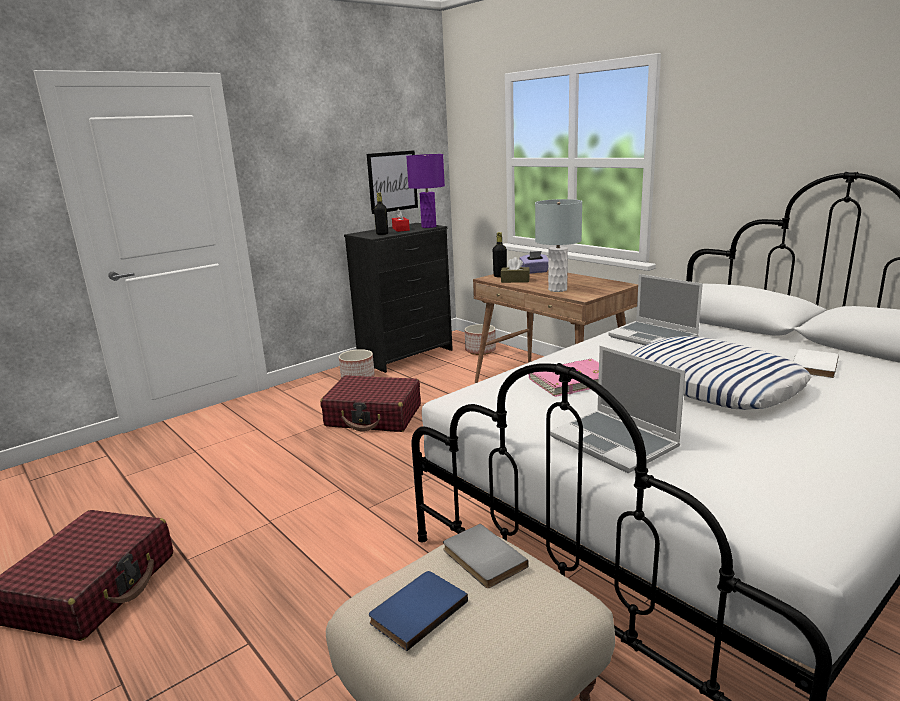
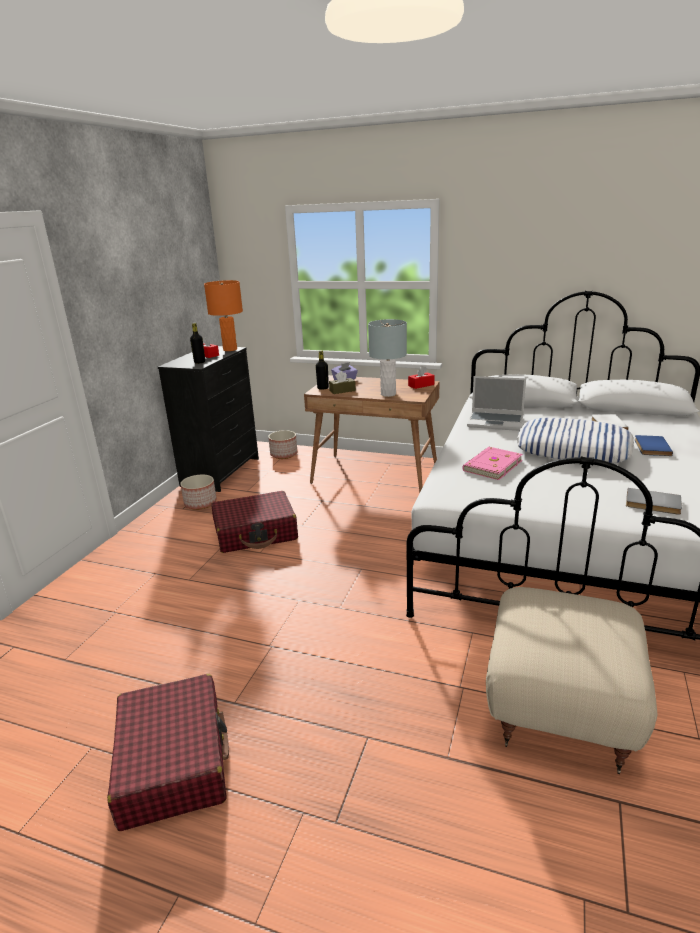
camera: 30 degrees left, 5 degrees up
picture [367,150,418,214] -> none
blue book [369,571,468,651] -> blue book moved to [635,435,673,456]
purple table lamp [406,154,445,228] -> orange table lamp [204,280,243,351]
grey book [443,524,529,588] -> grey book moved to [626,488,682,515]
laptop [550,345,685,473] -> none
none -> red tissue box [408,366,435,389]

